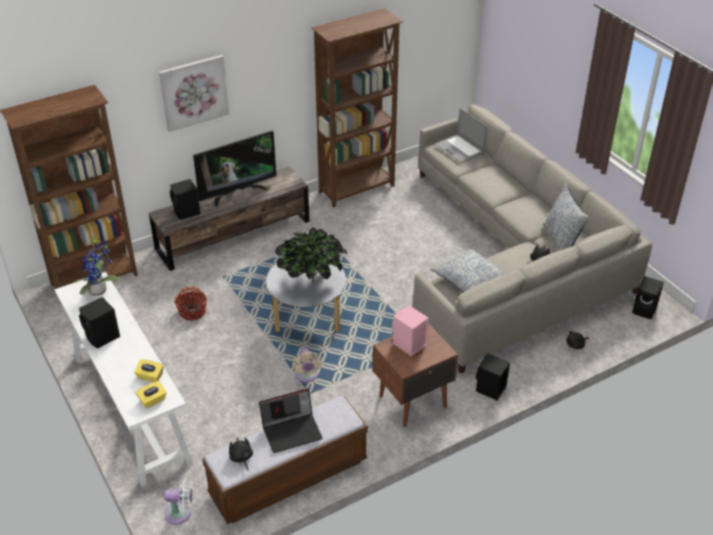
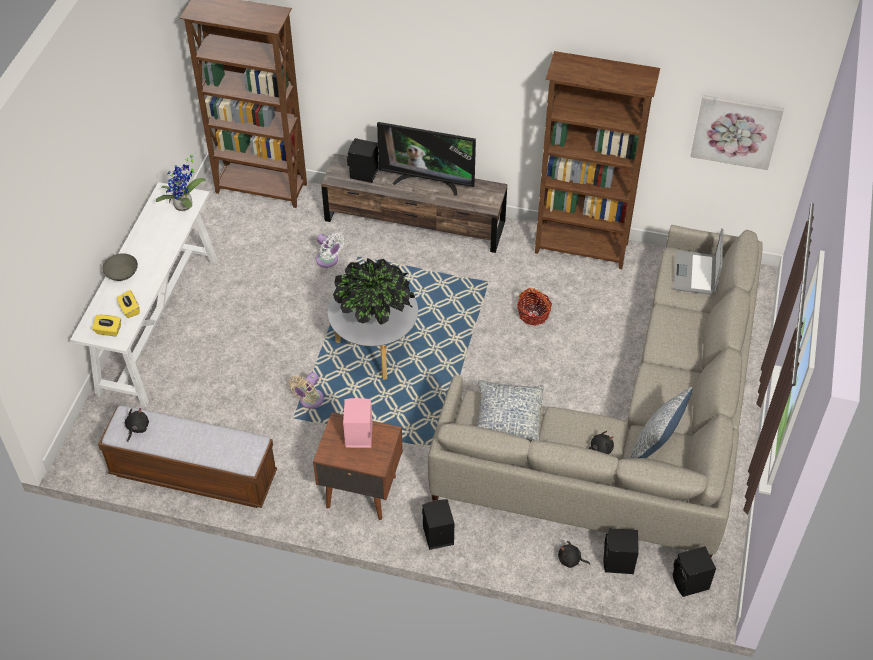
camera: 45 degrees right, 10 degrees up
black speaker [79,297,120,349] -> black speaker moved to [603,528,639,574]
picture [159,55,229,132] -> picture moved to [690,95,784,170]
white fan [164,478,193,525] -> white fan moved to [316,233,344,268]
basket [174,287,207,321] -> basket moved to [517,288,552,326]
laptop [259,388,322,453] -> none
none -> grey bowl [102,253,138,281]

